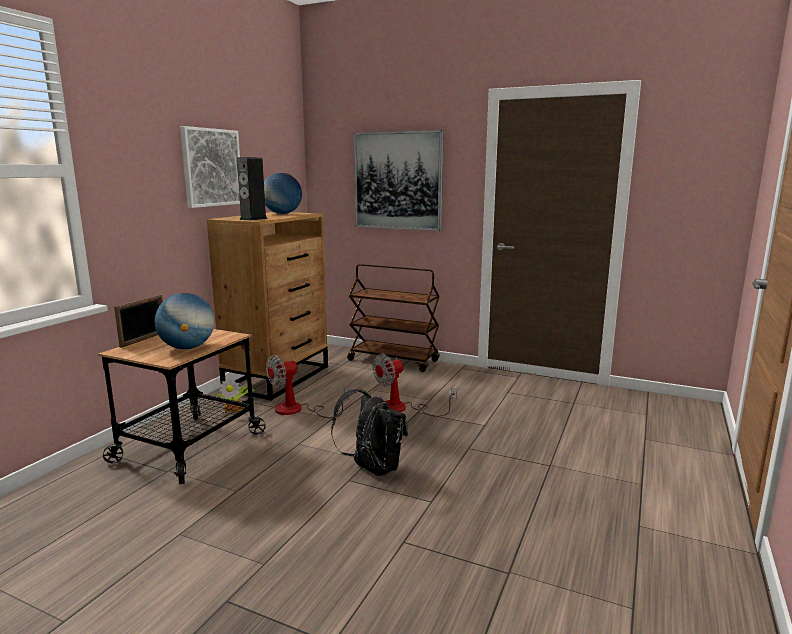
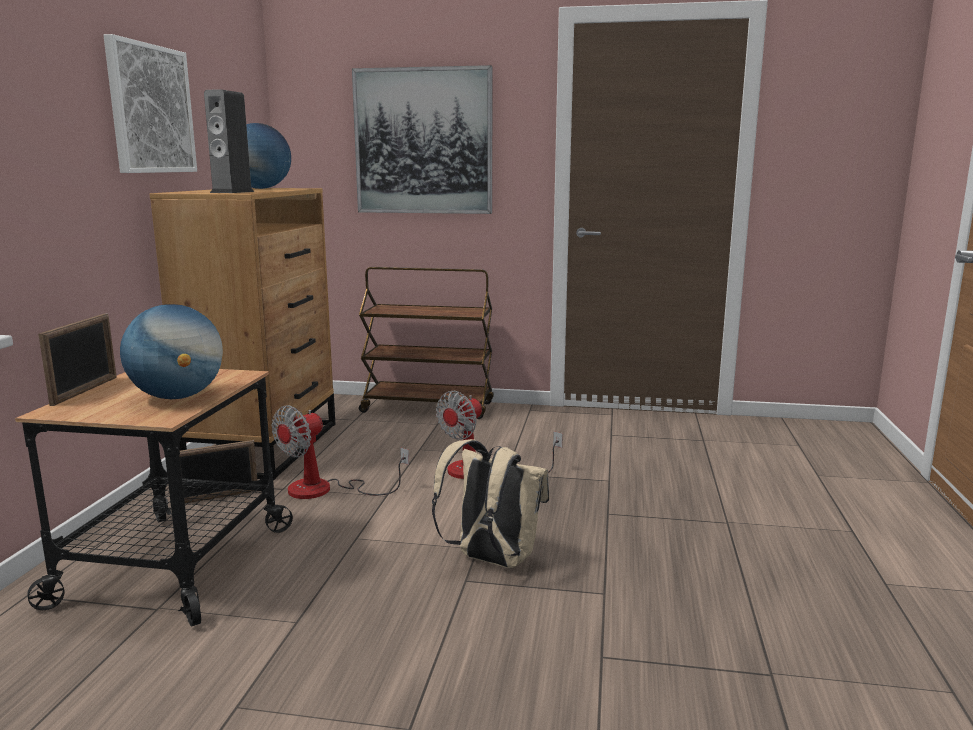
camera: 15 degrees left, 0 degrees up
potted plant [215,378,255,413] -> picture frame [179,440,258,503]
black backpack [331,389,408,476] -> beige backpack [432,439,549,568]

